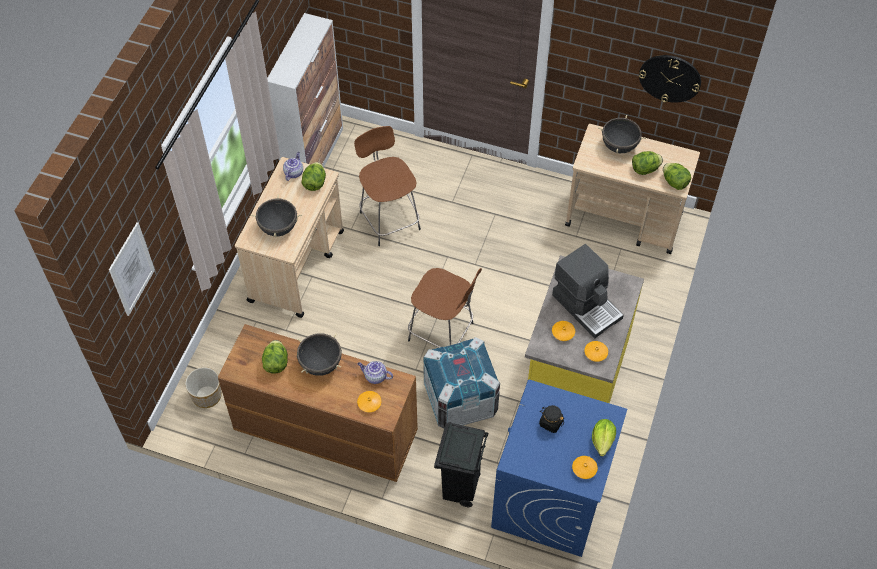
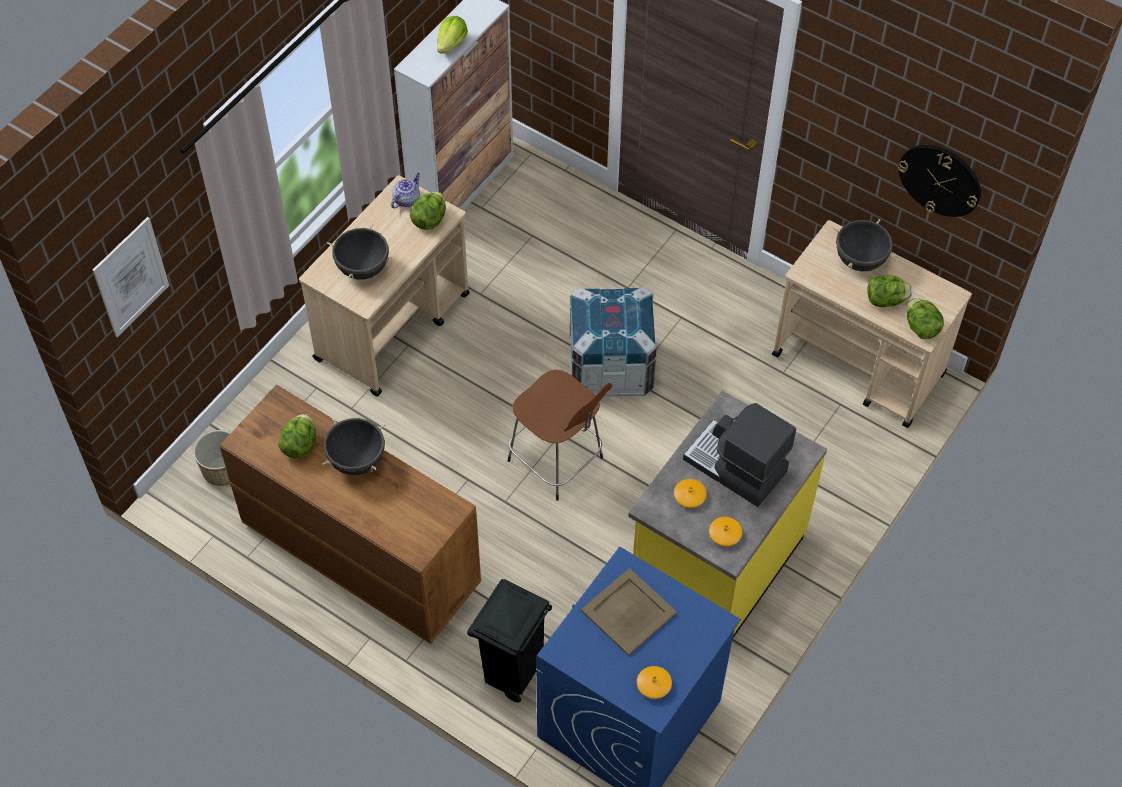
camera: 15 degrees right, 0 degrees up
brown stool [354,126,421,246] -> none
teapot [357,361,393,384] -> none
orange vase [357,391,381,413] -> none
crate [423,337,500,429] -> crate moved to [570,286,657,397]
black jar [539,405,564,433] -> beige tray [581,568,677,656]
coffee machine [552,244,624,338] -> coffee machine turned 150 degrees clockwise [683,403,796,507]
lettuce [592,419,616,456] -> lettuce moved to [437,16,468,53]

